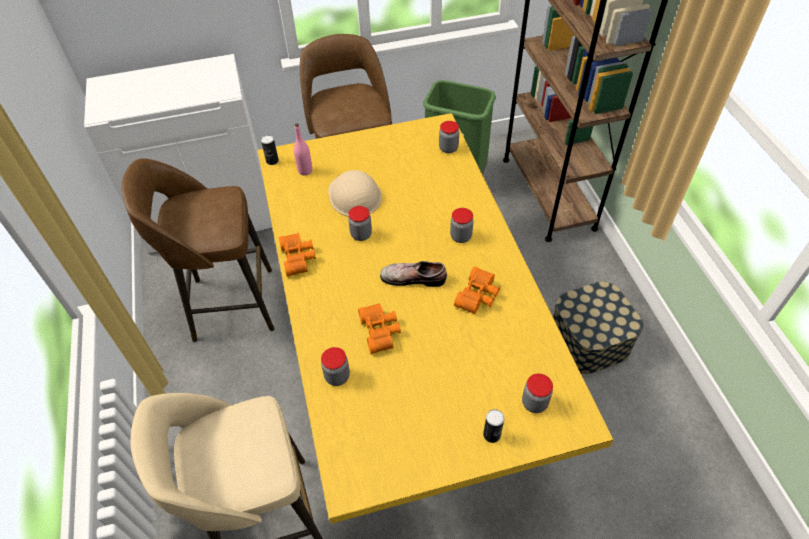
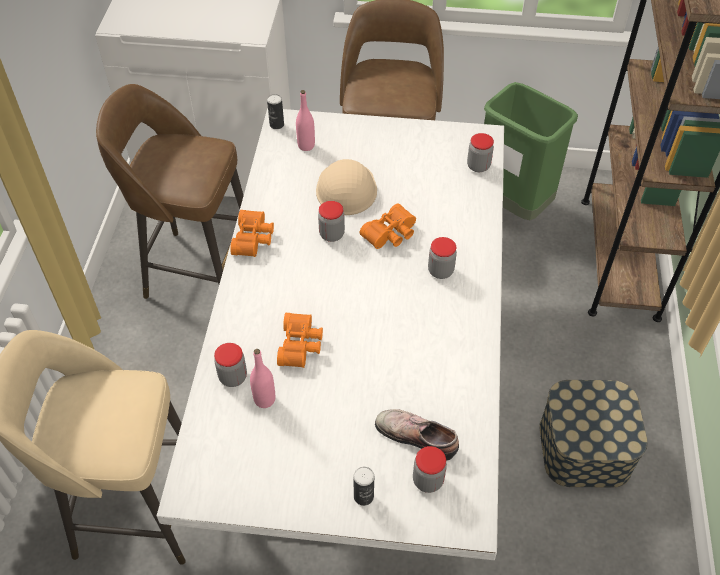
camera: 20 degrees right, 0 degrees up
yellow dining table [258,113,613,524] -> white dining table [157,108,504,560]
shoe [380,261,447,287] -> shoe moved to [375,409,459,461]
orange binoculars [454,267,500,314] -> orange binoculars moved to [360,204,416,249]
none -> pink bottle [250,349,275,408]

